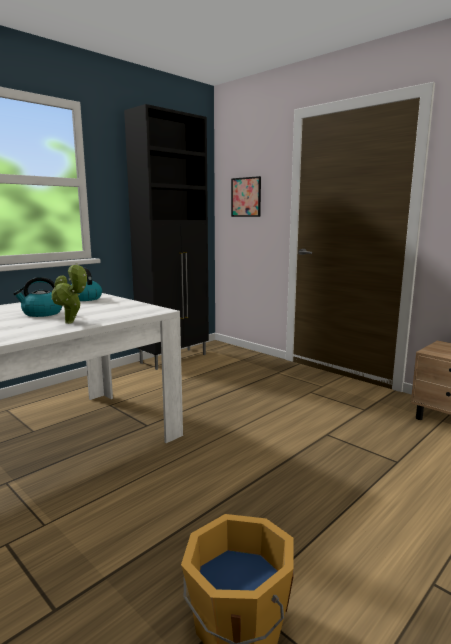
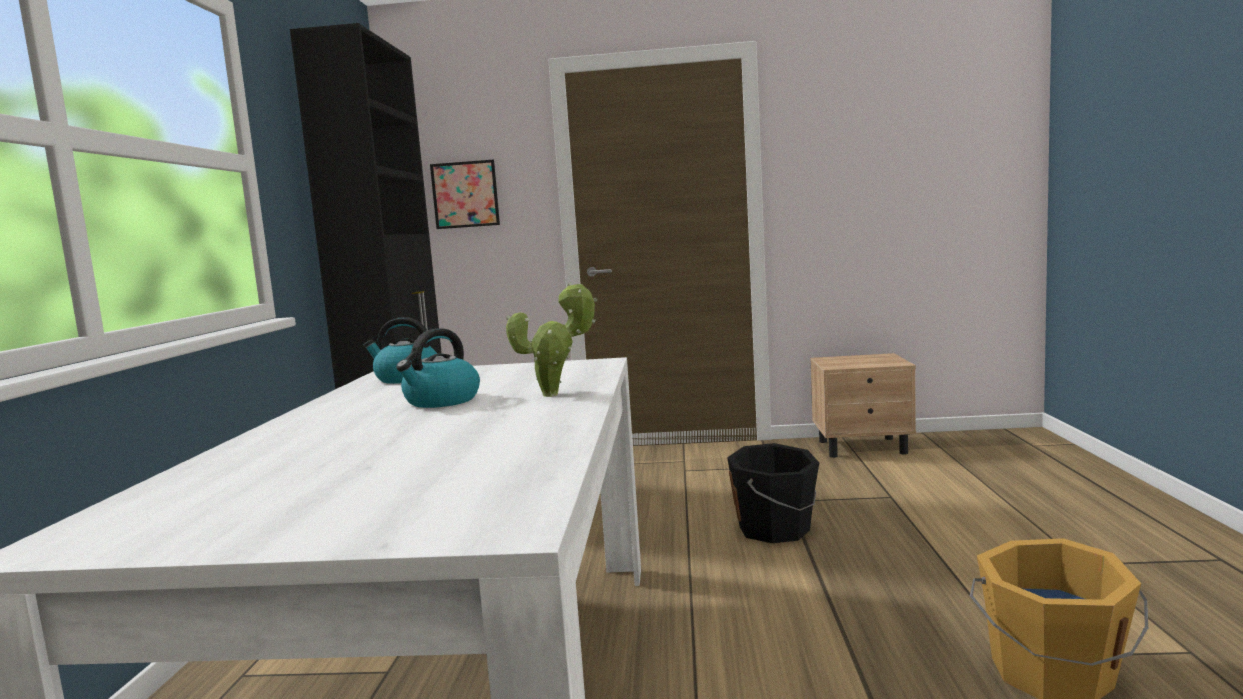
camera: 40 degrees left, 5 degrees down
none -> black bucket [727,443,819,543]

